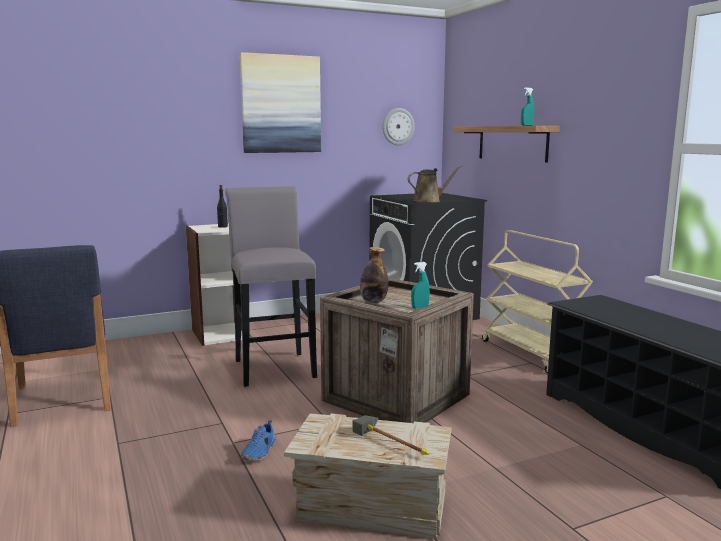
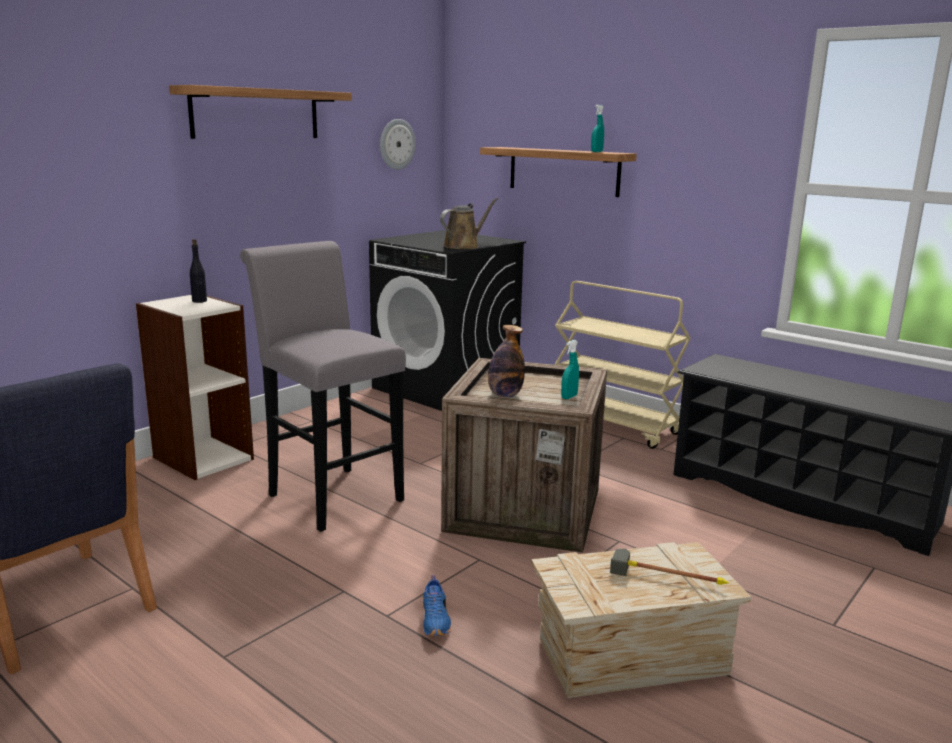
camera: 25 degrees left, 5 degrees up
picture [240,52,321,153] -> shelf [169,85,352,139]

